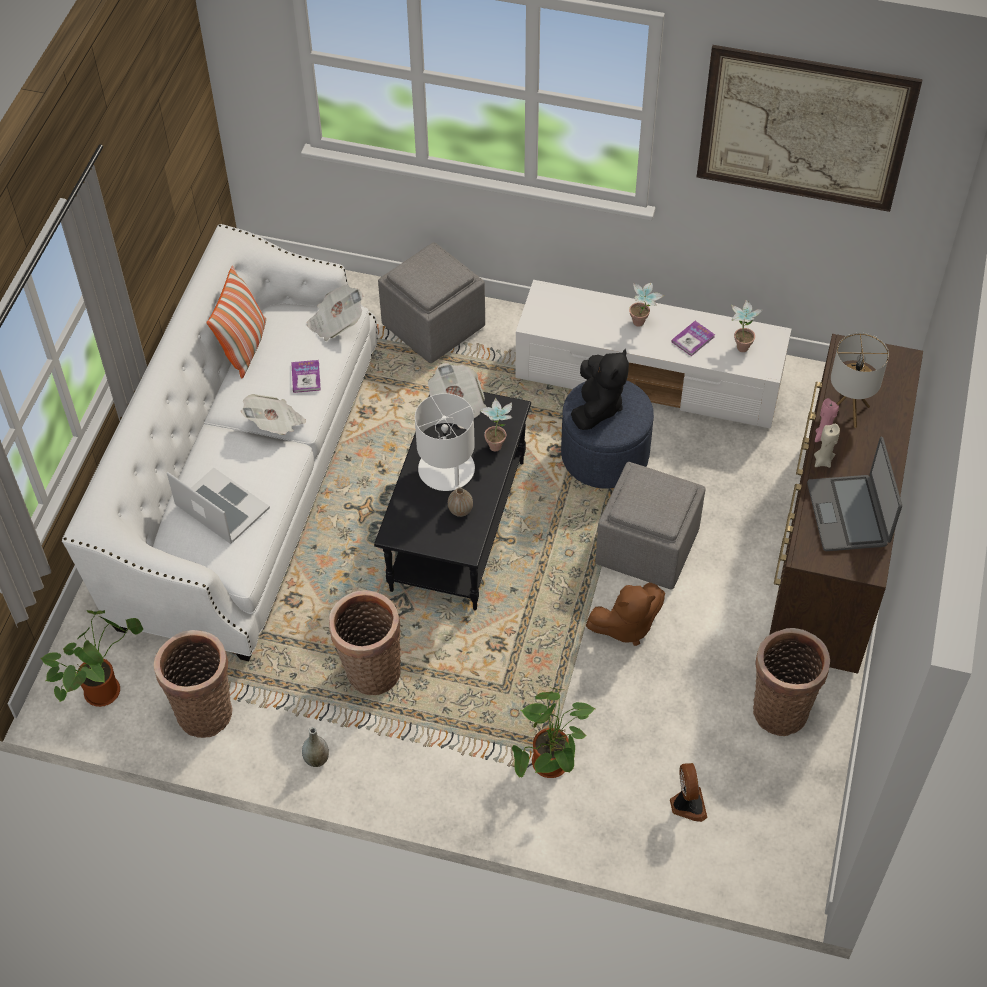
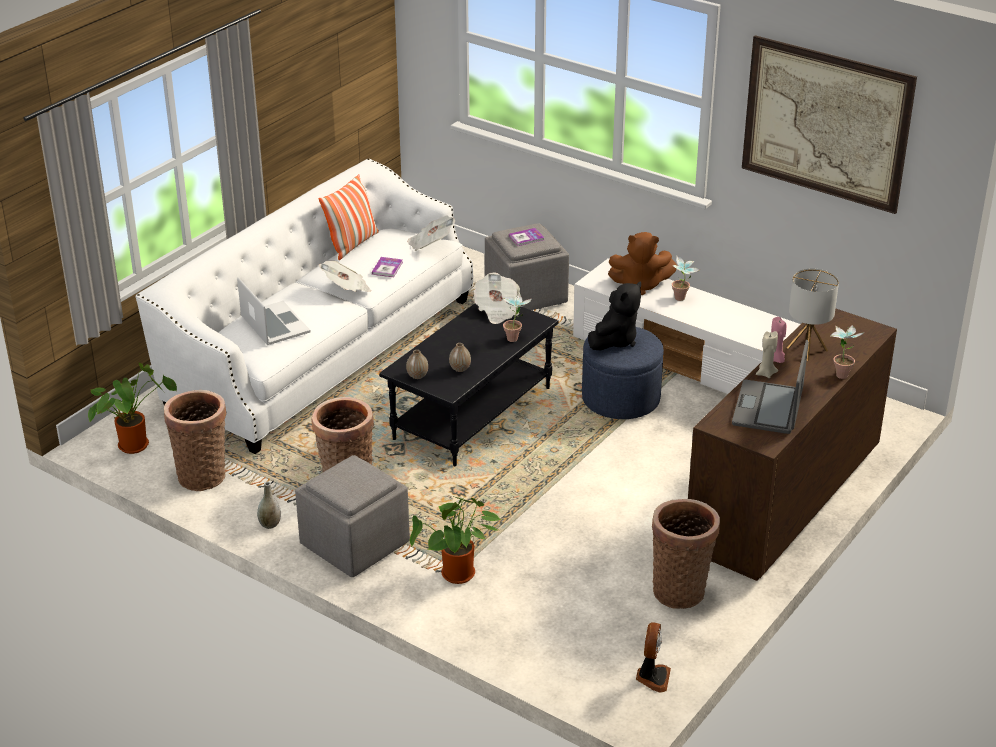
camera: 20 degrees right, 20 degrees down
white table lamp [415,393,475,491] -> none
brown plush toy [586,583,665,646] -> brown plush toy moved to [608,232,677,295]
grey ottoman [596,462,706,590] -> grey ottoman moved to [295,455,410,577]
fan [670,763,707,822] -> fan moved to [636,622,671,693]
book [671,321,715,356] -> book moved to [509,228,545,246]
potted plant [731,300,763,352] -> potted plant moved to [830,325,865,379]
none -> vase [406,350,428,379]

